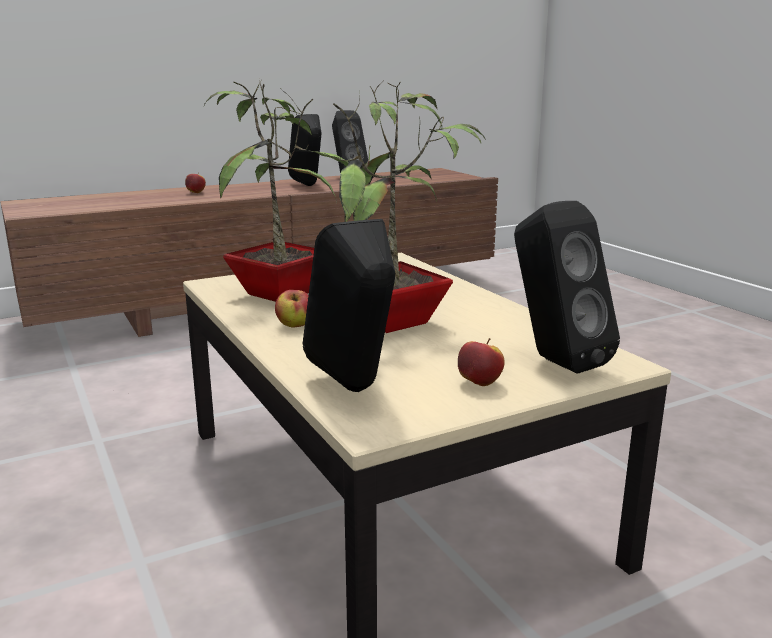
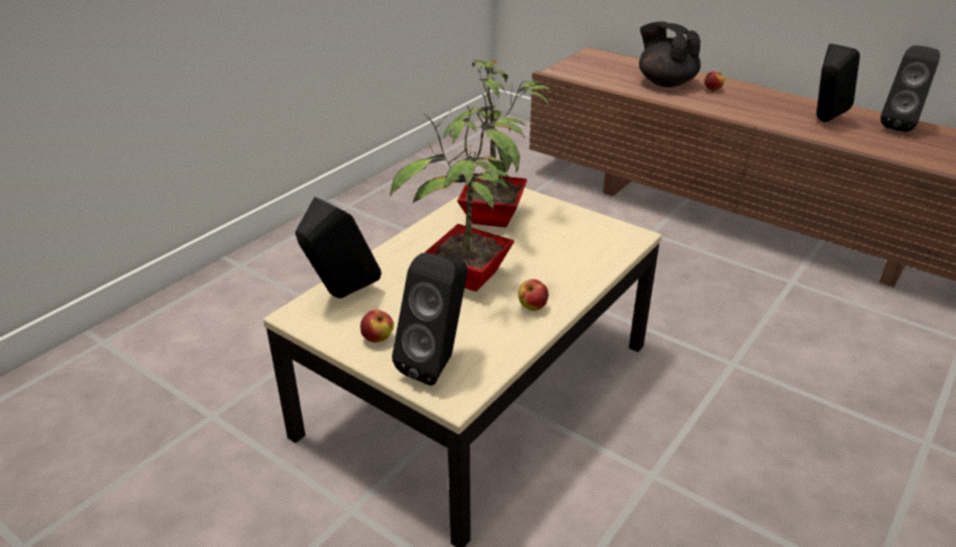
camera: 65 degrees right, 15 degrees up
apple [275,290,308,328] -> apple moved to [518,279,548,311]
none -> black teapot [639,21,701,87]

